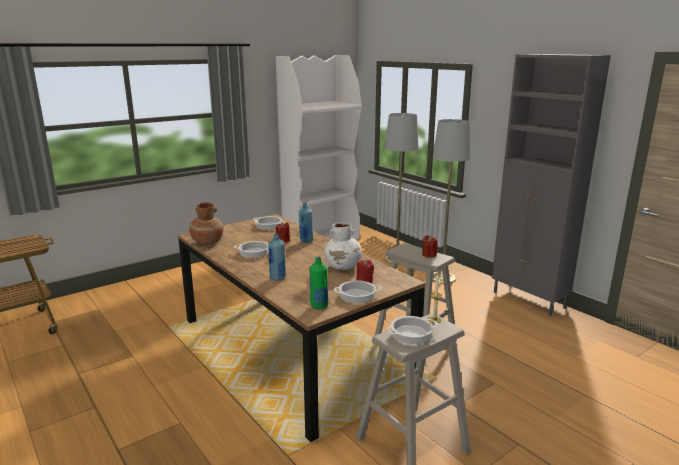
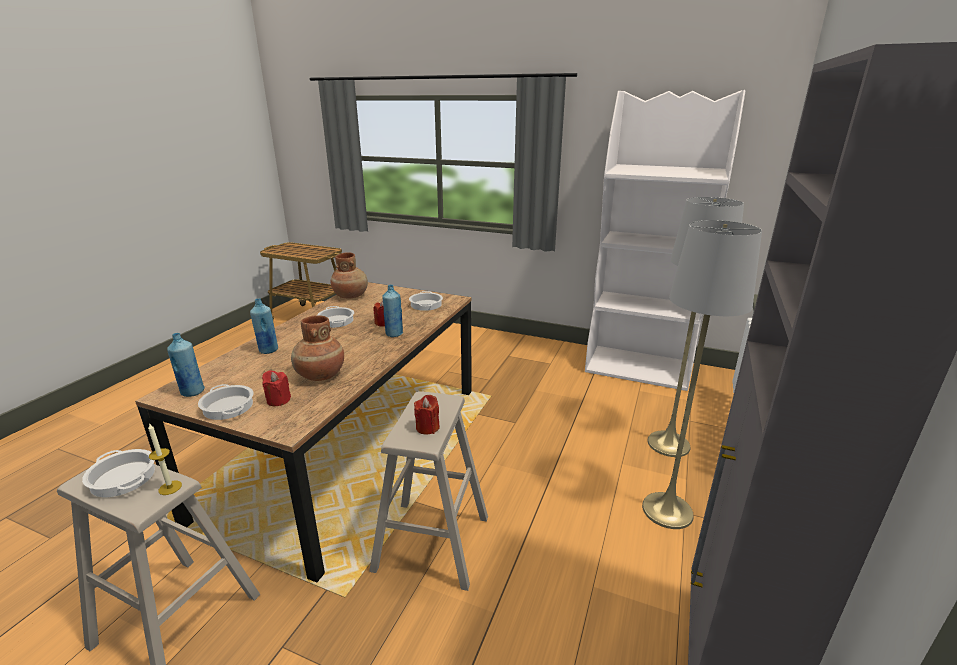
camera: 60 degrees right, 5 degrees up
green bottle [310,257,328,309] -> blue bottle [167,333,205,397]
white vase [324,222,362,270] -> brown vase [291,315,344,381]

